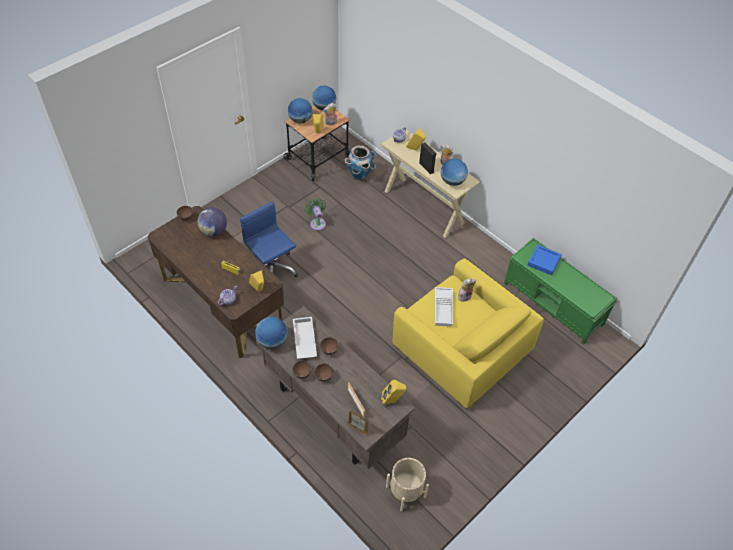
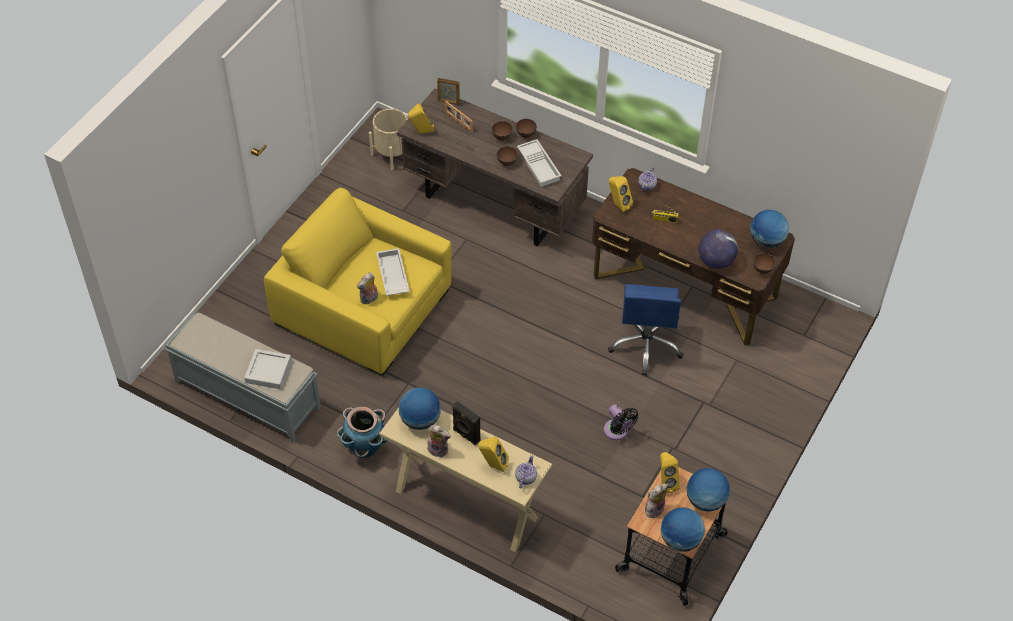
camera: 165 degrees right, 0 degrees up
blue office chair [240,201,299,277] -> blue office chair turned 60 degrees clockwise [608,284,684,376]
globe [255,317,288,349] -> globe moved to [750,210,789,248]
green fan [305,198,326,231] -> black fan [604,404,639,440]
planter [344,145,376,180] -> planter moved to [337,407,387,458]
green bench [504,238,617,345] -> grey bench [165,313,321,442]
blue tray [527,245,562,275] -> grey tray [244,349,291,389]

